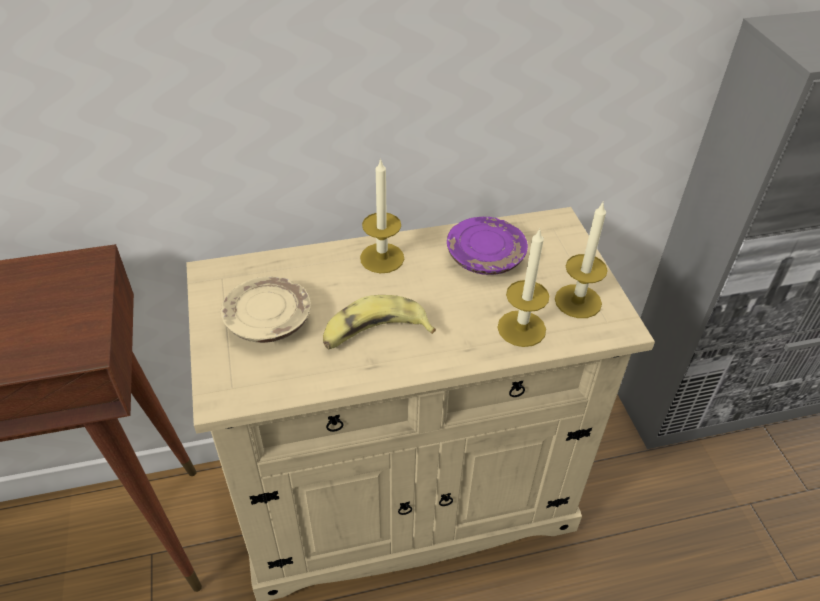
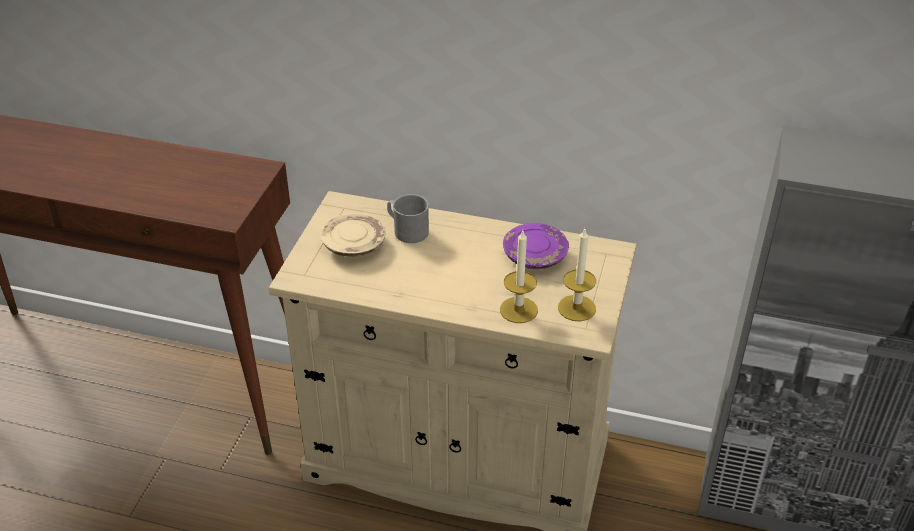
camera: 30 degrees right, 5 degrees down
banana [323,295,436,349] -> none
candle [360,158,404,273] -> none
none -> grey mug [387,194,429,243]

